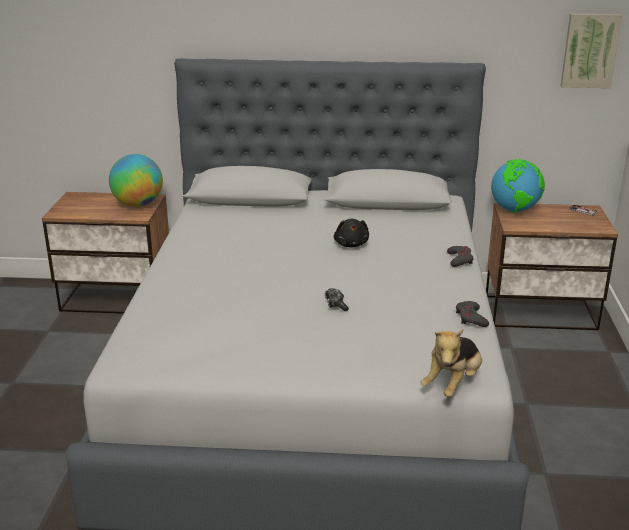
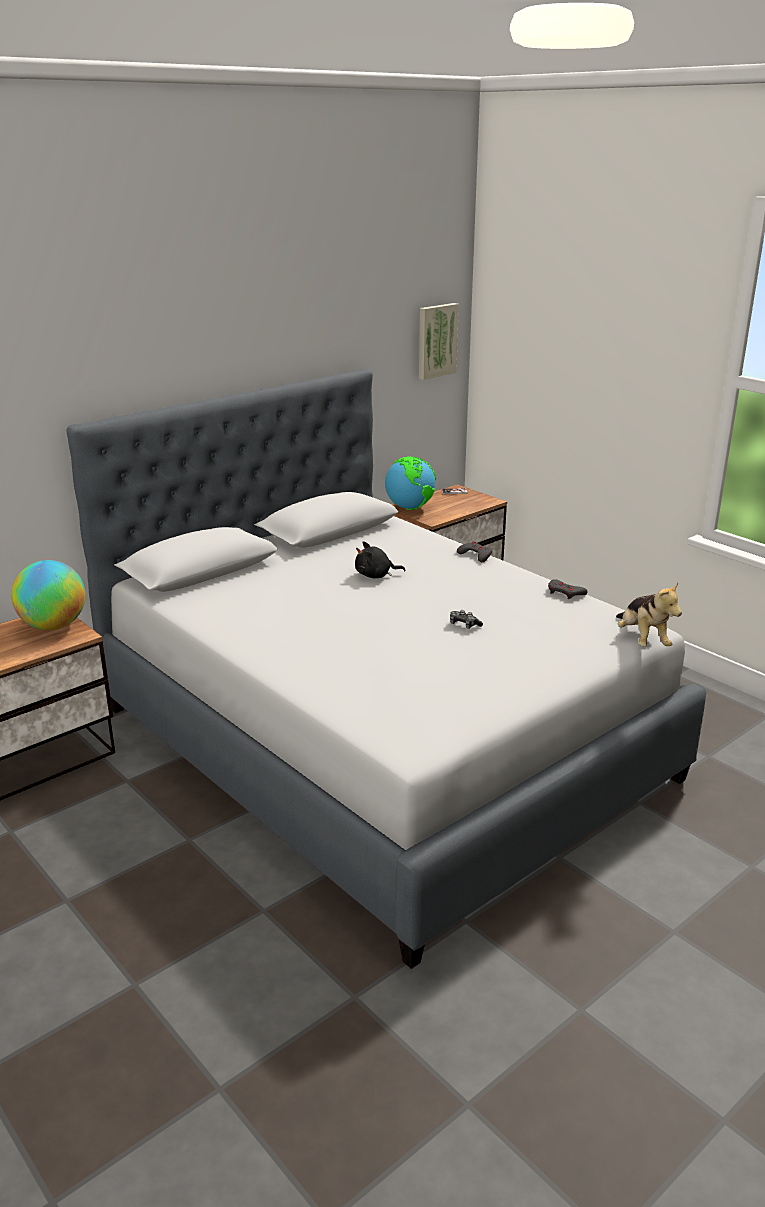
camera: 45 degrees left, 0 degrees up
black plush toy [334,219,369,248] -> black plush toy turned 135 degrees clockwise [355,541,406,578]

